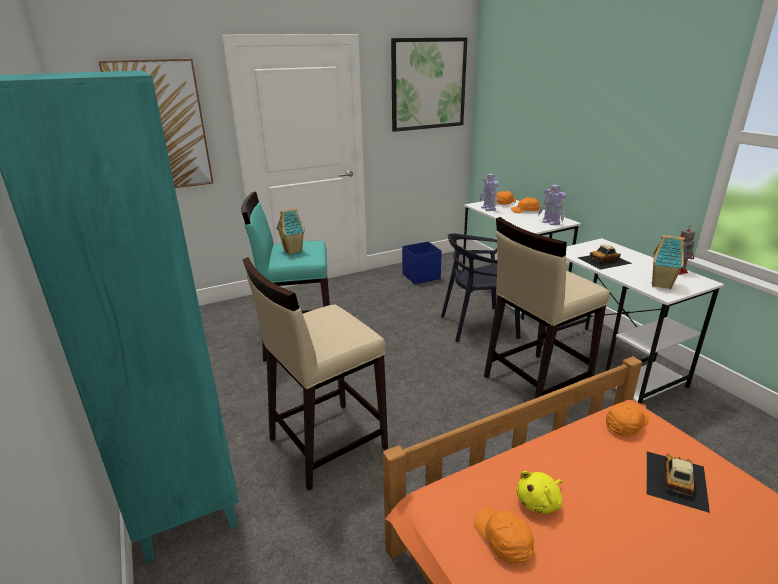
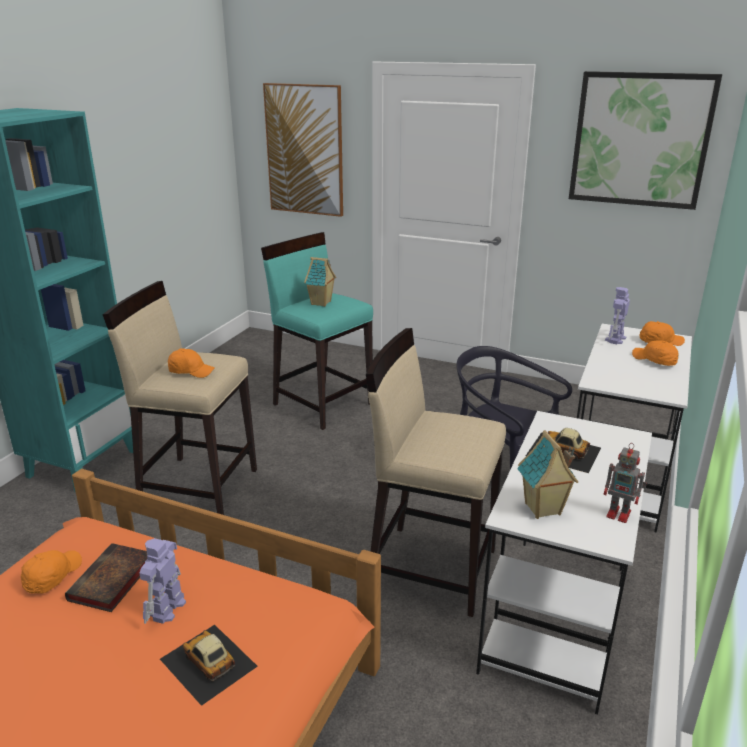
camera: 50 degrees right, 0 degrees up
blue storage box [402,242,442,284] -> none
yellow plush toy [517,471,563,514] -> book [65,543,147,612]
toy robot [538,185,567,225] -> toy robot moved to [139,538,186,624]
orange cap [606,403,649,437] -> orange cap moved to [168,348,215,378]
toy car [647,452,710,513] -> toy car turned 120 degrees counterclockwise [160,625,258,706]

